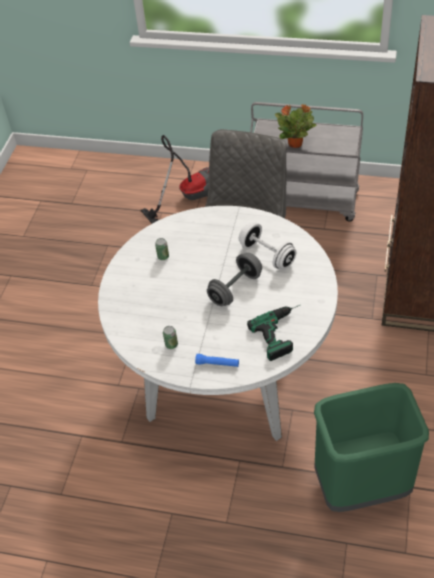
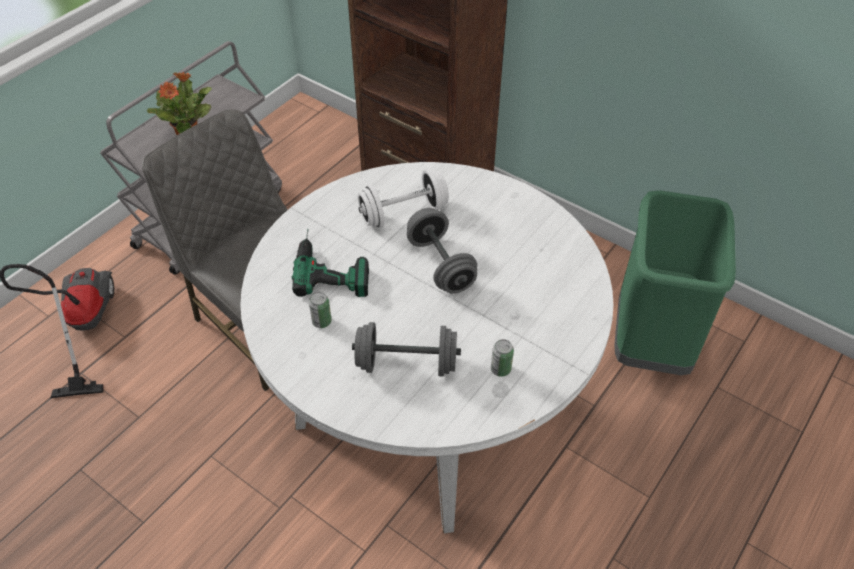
camera: 70 degrees left, 0 degrees up
blue flashlight [195,354,239,367] -> none
power drill [247,305,300,361] -> power drill moved to [291,229,369,297]
none -> grey dumbbell [352,322,461,376]

